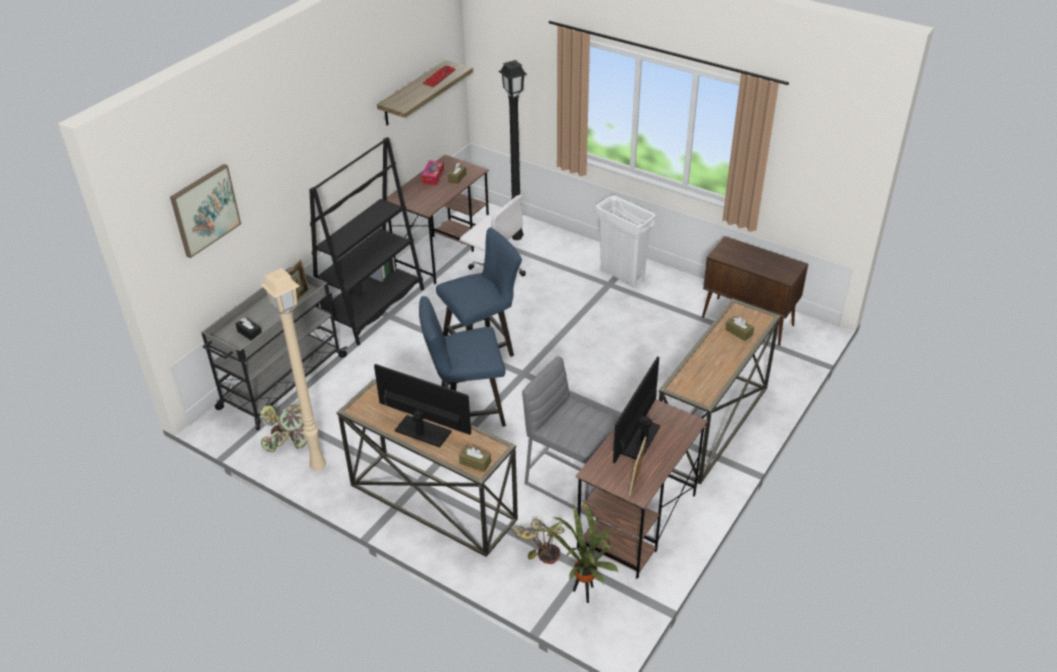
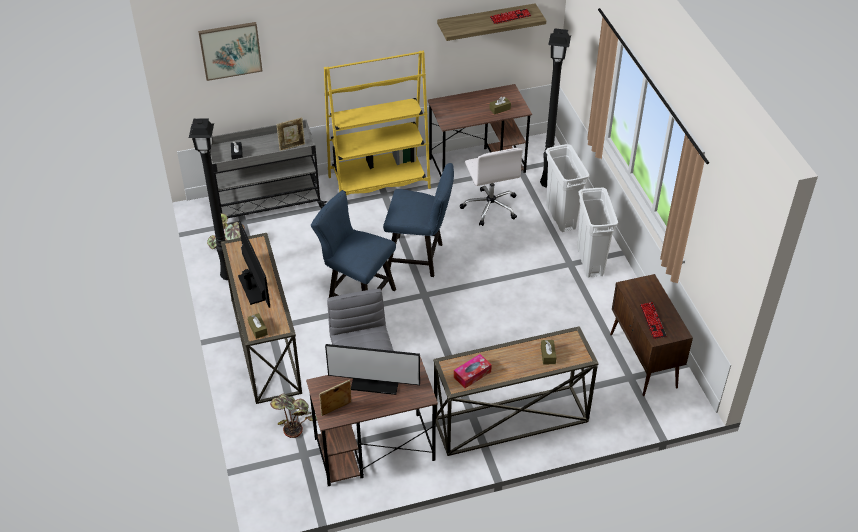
camera: 40 degrees right, 5 degrees up
beige floor lamp [261,268,326,472] -> black floor lamp [189,118,228,280]
black bookcase [309,137,424,345] -> yellow bookcase [324,51,431,196]
tissue box [421,160,444,185] -> tissue box moved to [454,354,492,388]
potted plant [540,500,619,603] -> none
monitor [613,356,660,463] -> monitor turned 150 degrees counterclockwise [325,344,420,395]
none -> white trash can [546,144,590,232]
none -> keyboard [640,302,666,339]

